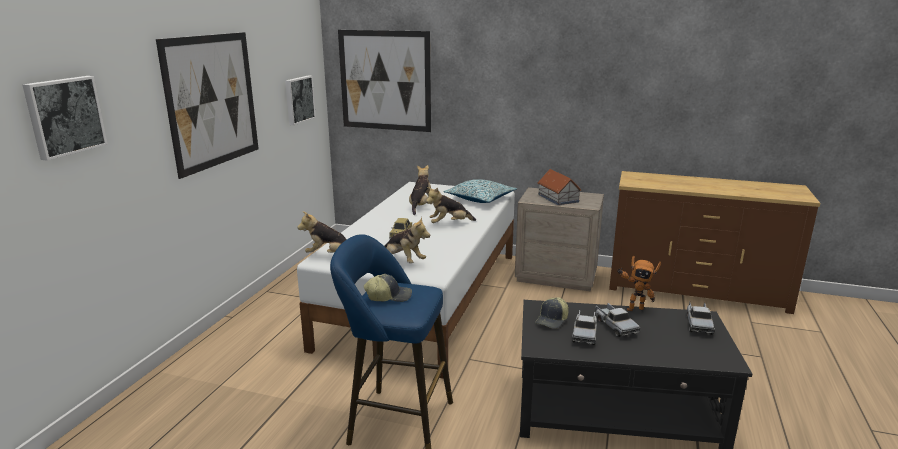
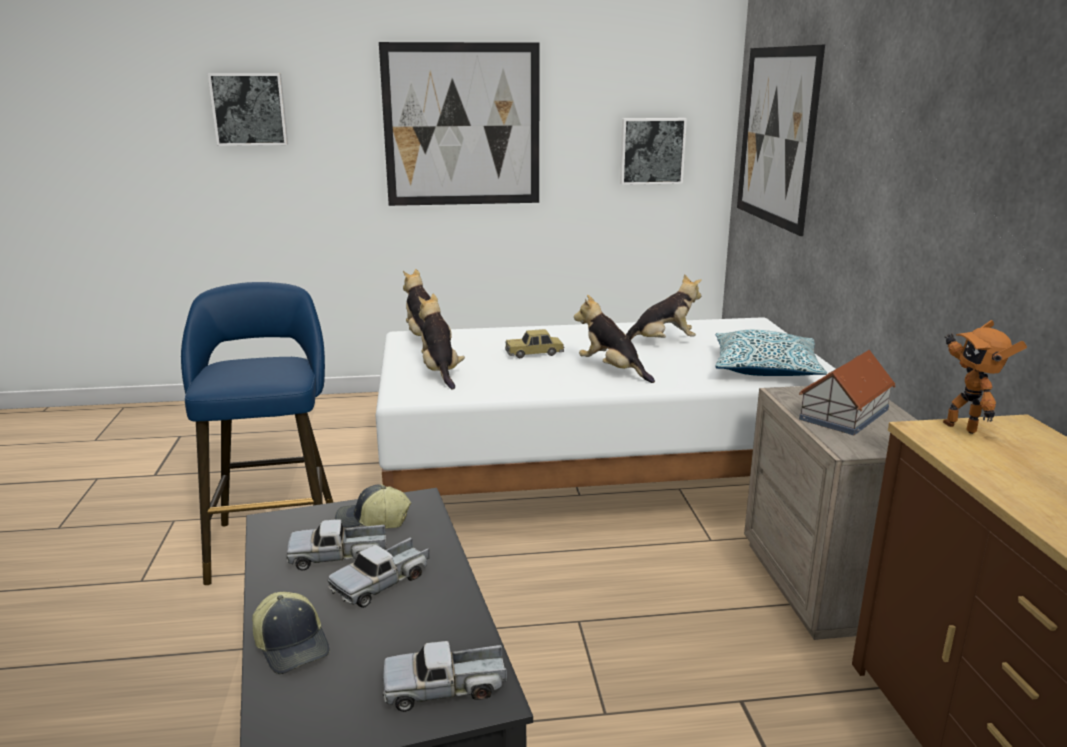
camera: 65 degrees right, 0 degrees up
cap [364,274,412,302] -> cap moved to [252,592,330,674]
plush toy [384,217,430,263] -> plush toy turned 150 degrees clockwise [418,294,465,389]
toy robot [618,256,661,311] -> toy robot moved to [943,320,1027,434]

